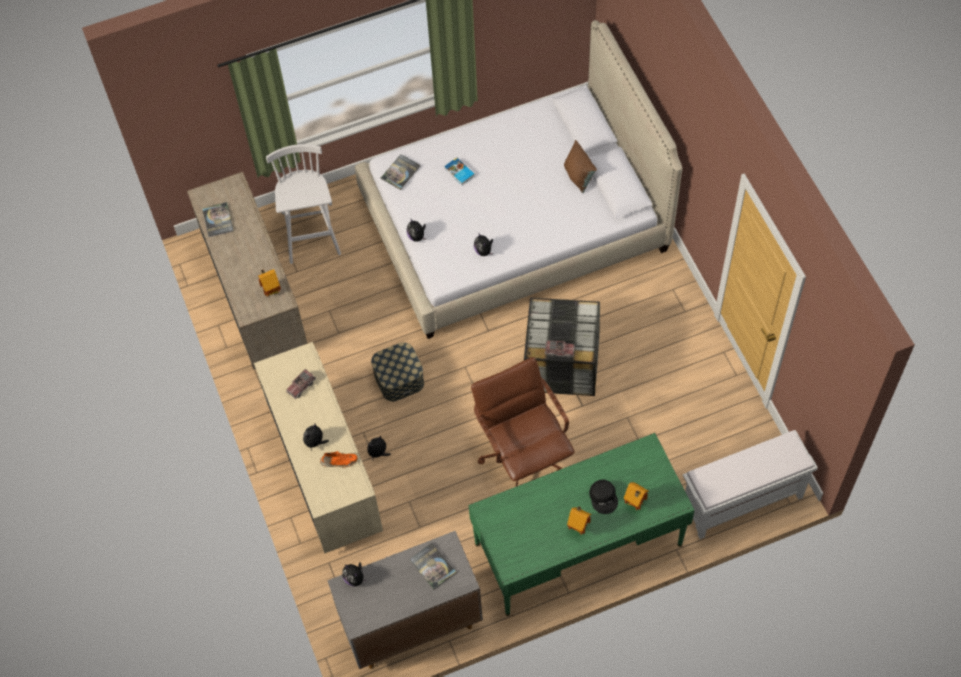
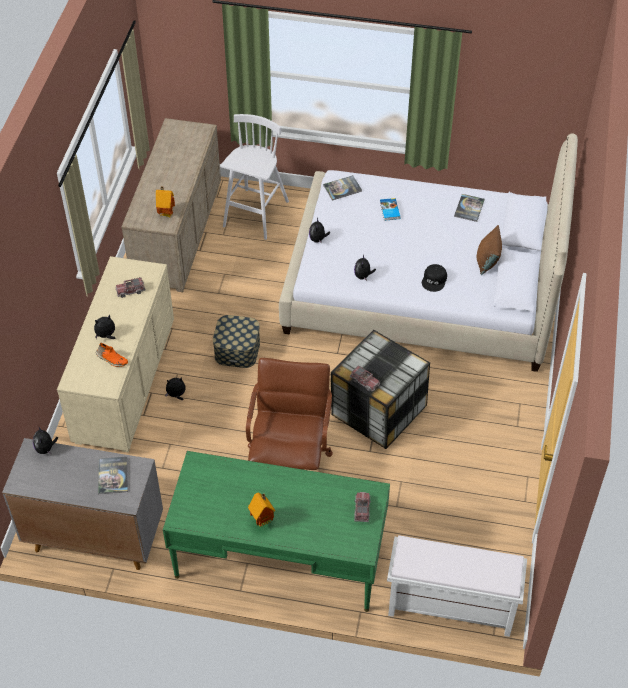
camera: 30 degrees right, 10 degrees down
book [202,202,234,237] -> book moved to [454,194,485,222]
black cap [589,480,618,514] -> black cap moved to [422,264,447,292]
toy house [624,482,649,510] -> none
none -> toy truck [354,492,371,522]

